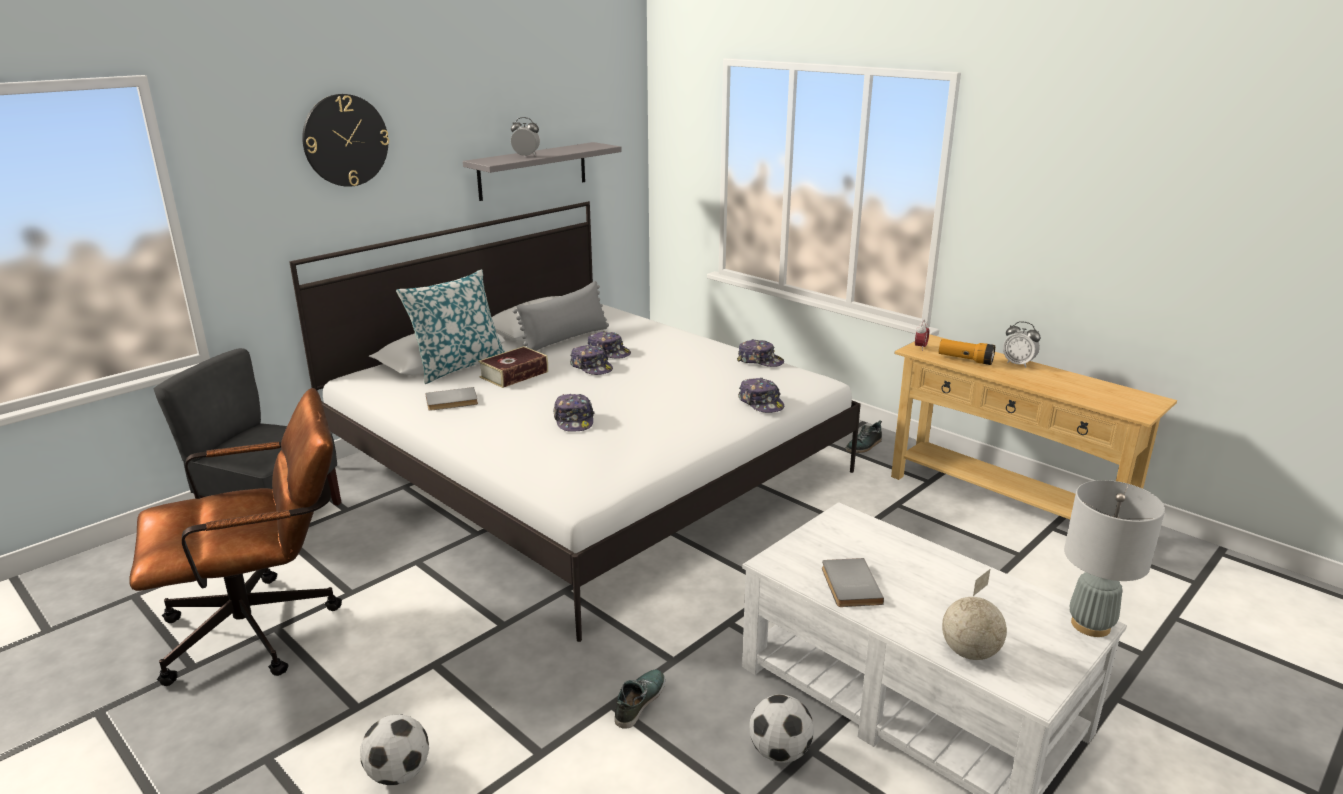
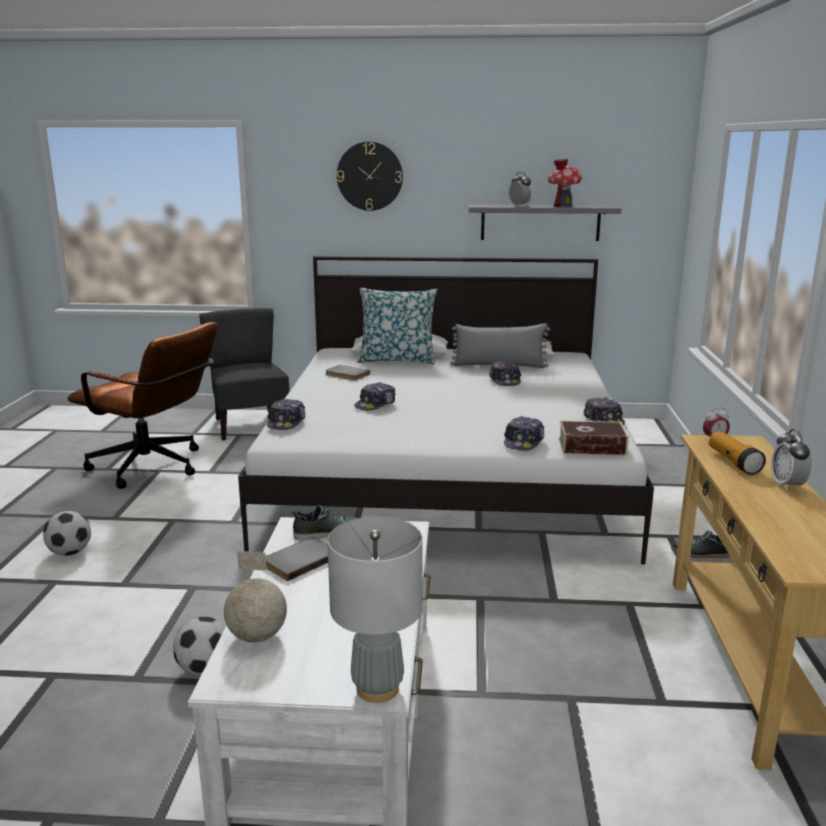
camera: 50 degrees right, 5 degrees down
book [478,346,548,388] -> book moved to [559,421,629,455]
cap [570,344,613,375] -> cap moved to [267,398,306,430]
shoe [615,669,665,729] -> shoe moved to [291,505,358,540]
none -> toy house [548,159,582,207]

